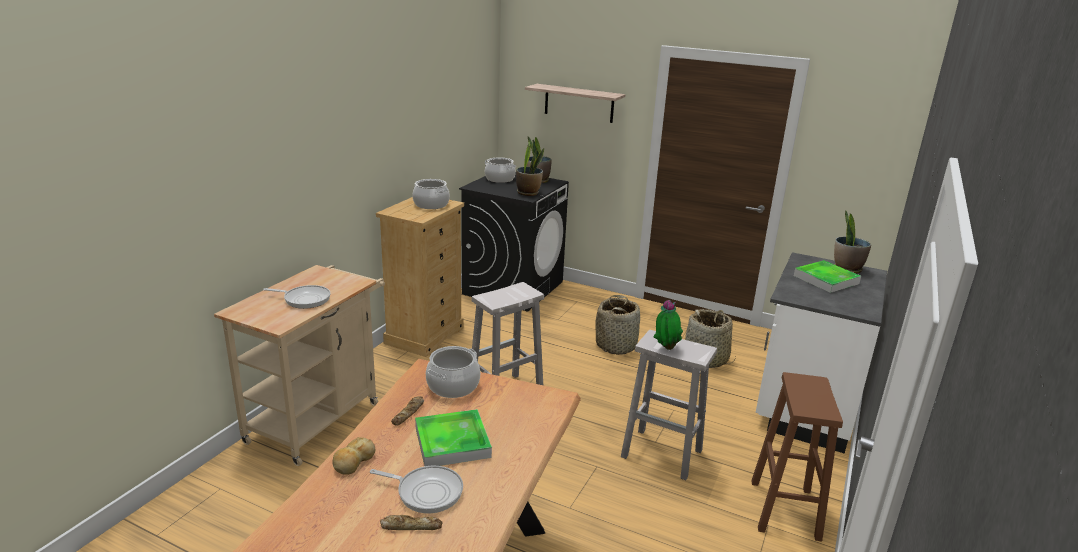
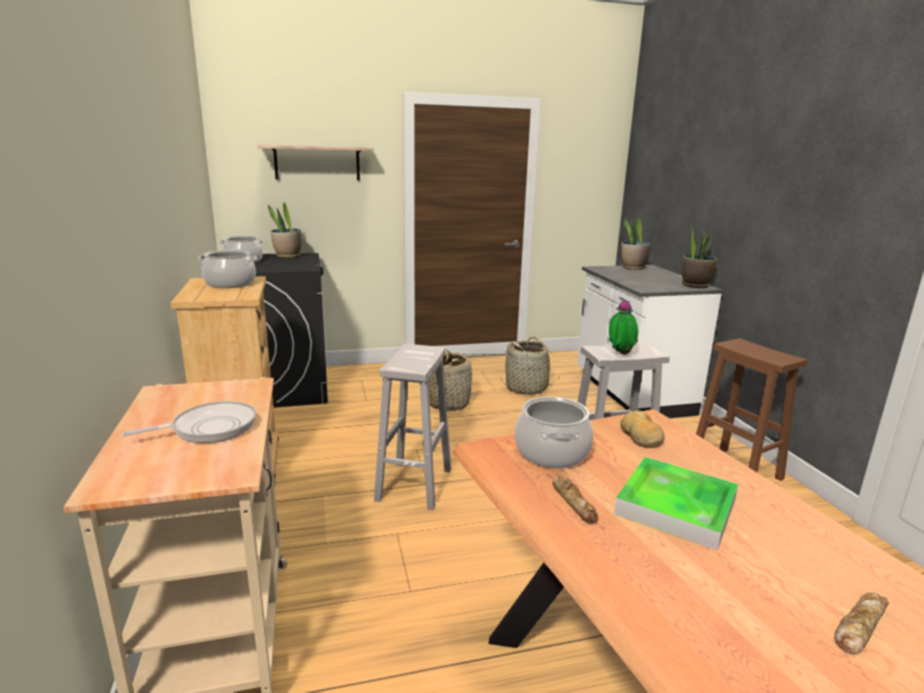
camera: 40 degrees left, 5 degrees down
bread [332,437,376,475] -> bread moved to [620,410,665,448]
frying pan [370,466,463,513] -> none
potted plant [516,142,544,196] -> potted plant moved to [682,224,717,288]
tray [794,260,861,293] -> none

